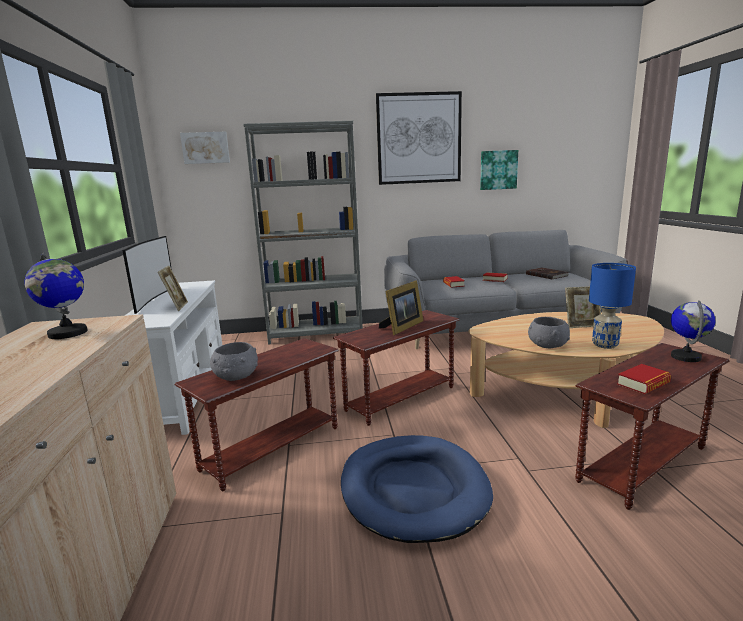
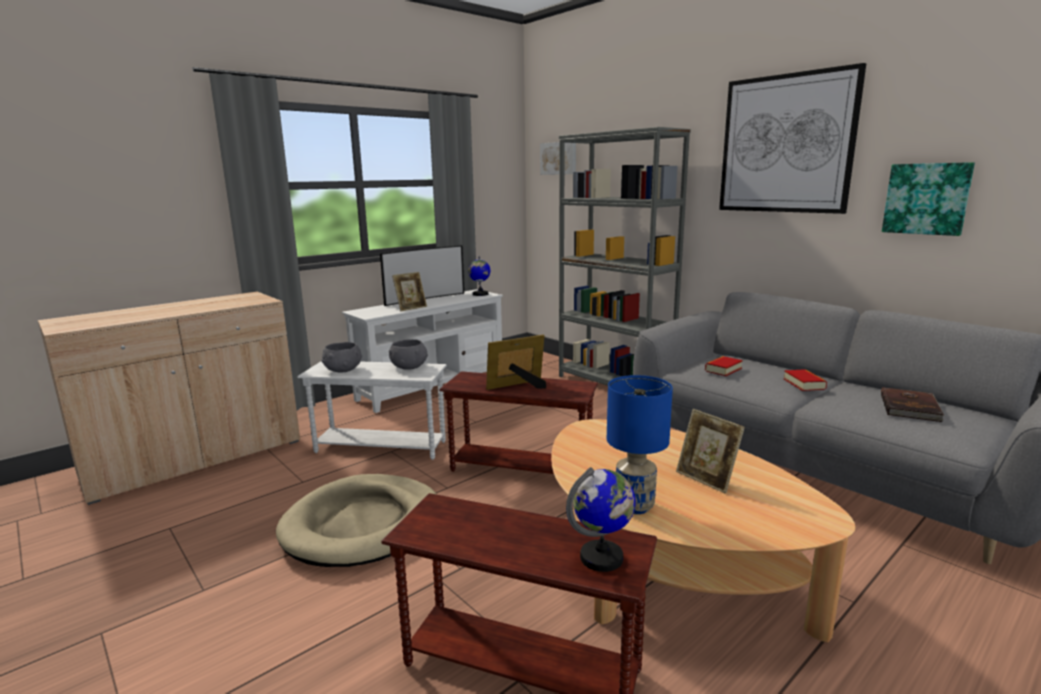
camera: 55 degrees right, 0 degrees up
globe [24,252,87,339] -> globe moved to [468,256,490,296]
brown side table [175,338,339,491] -> white side table [297,361,447,460]
blue dog bed [341,435,493,543] -> beige dog bed [276,474,437,567]
picture frame [379,280,423,335] -> picture frame turned 150 degrees clockwise [486,335,546,390]
grey bowl [528,317,570,348] -> grey bowl moved to [389,339,428,370]
book [617,364,671,394] -> none

